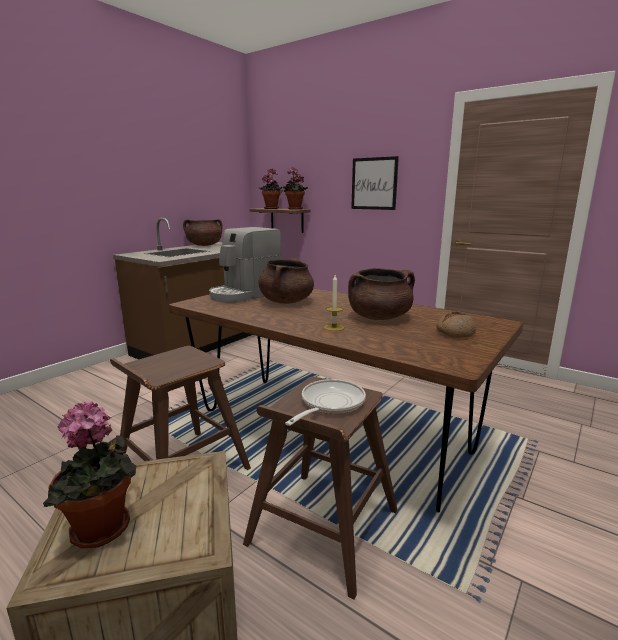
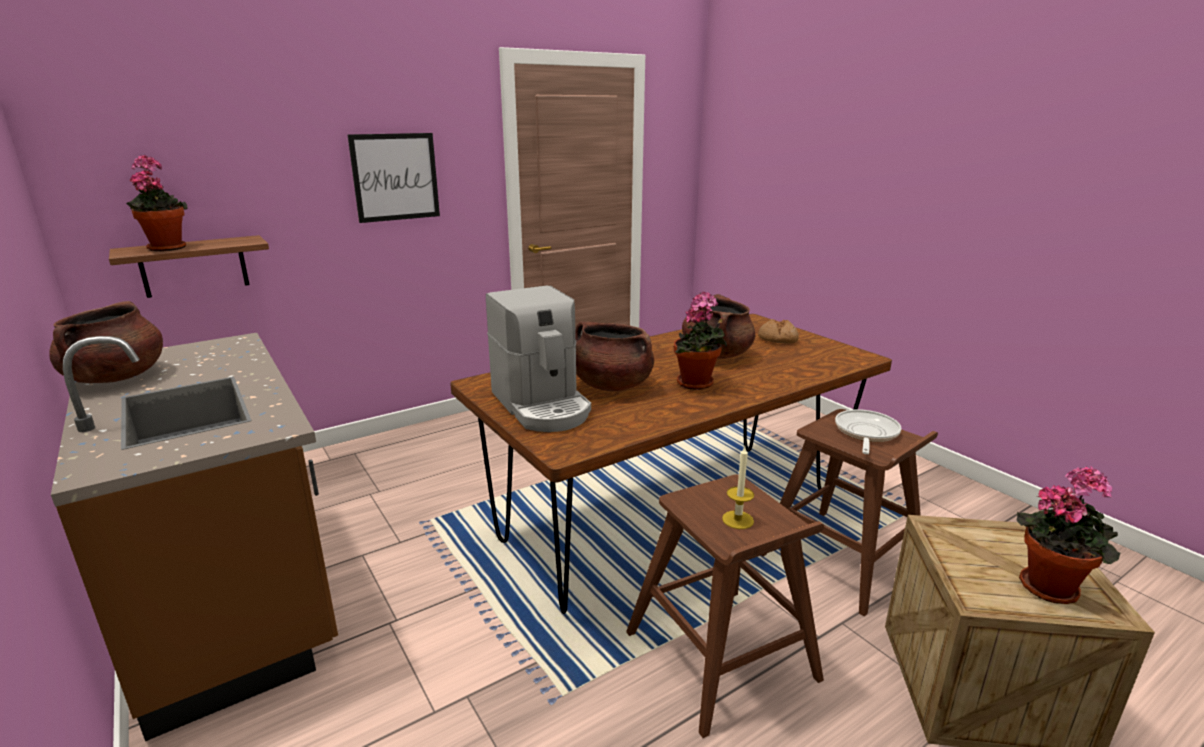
camera: 70 degrees left, 5 degrees up
potted plant [283,167,308,210] -> potted plant moved to [674,292,727,390]
frying pan [285,379,366,426] -> frying pan turned 60 degrees clockwise [835,409,901,454]
candle [324,275,344,331] -> candle moved to [722,446,754,529]

